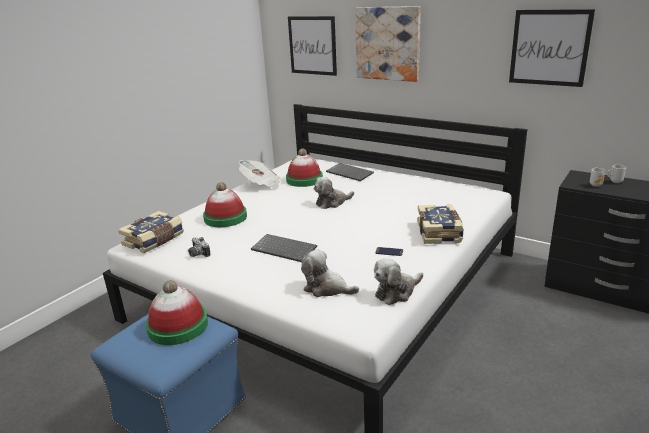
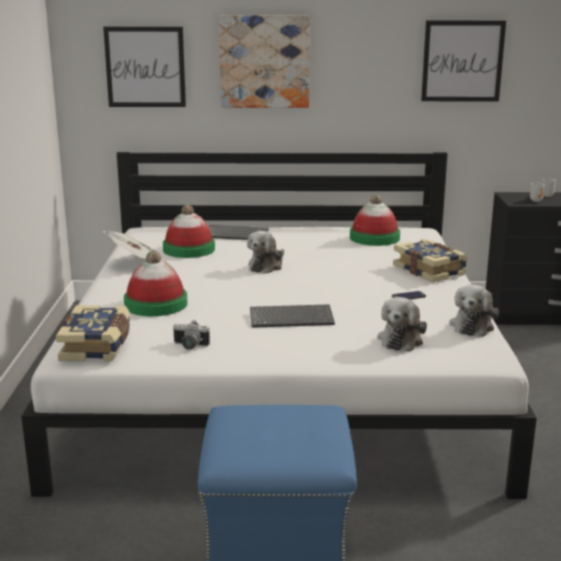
camera: 35 degrees left, 5 degrees down
hat [146,280,208,345] -> hat moved to [350,194,400,246]
plush toy [301,249,359,297] -> plush toy turned 60 degrees counterclockwise [377,297,427,352]

